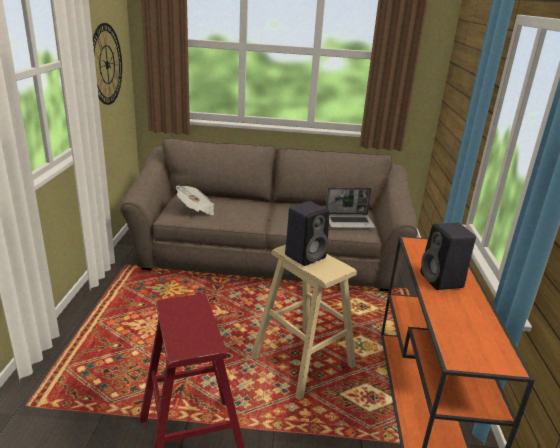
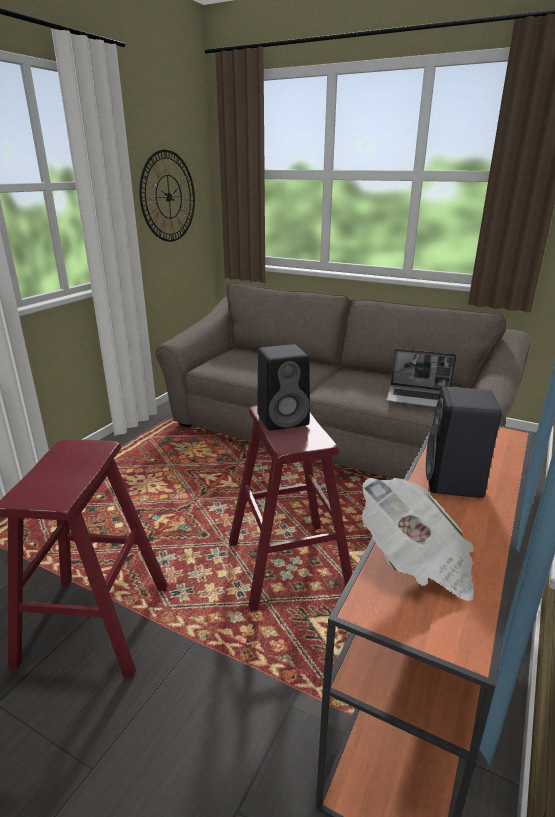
camera: 25 degrees right, 0 degrees up
newspaper [176,186,214,215] -> newspaper moved to [361,478,474,601]
beige stool [251,245,357,400] -> red stool [229,405,352,611]

